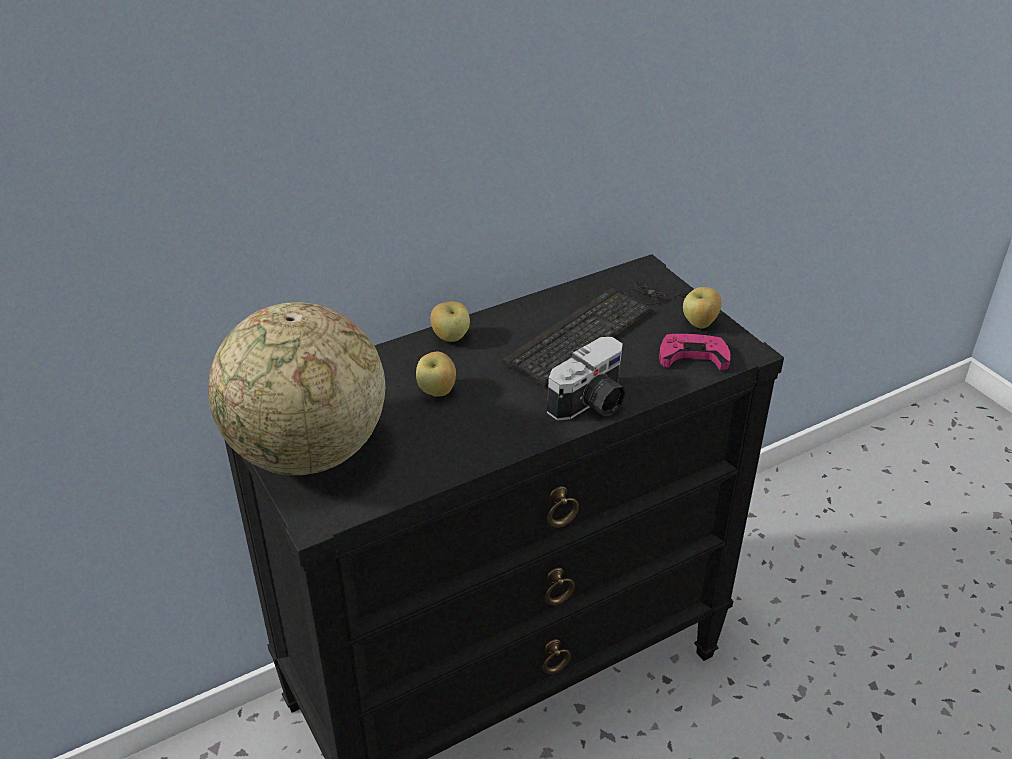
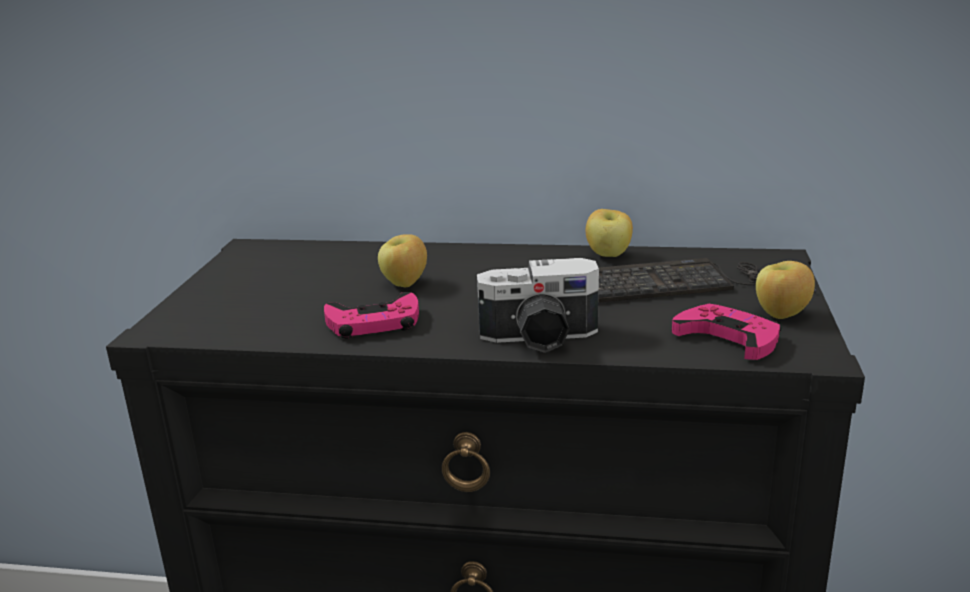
camera: 40 degrees right, 15 degrees down
globe [208,302,385,475] -> none
apple [431,301,470,342] -> apple moved to [586,209,633,257]
none -> pink game controller [324,292,419,339]

